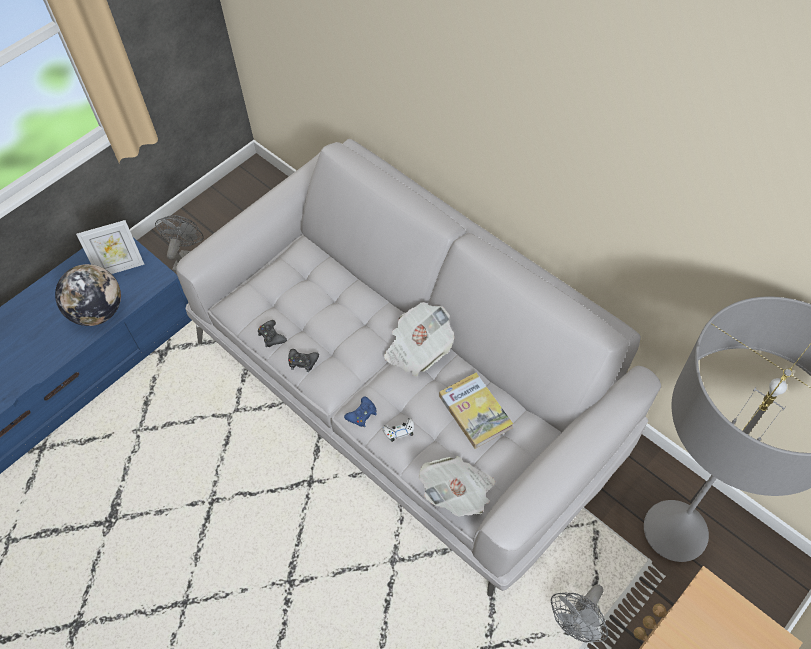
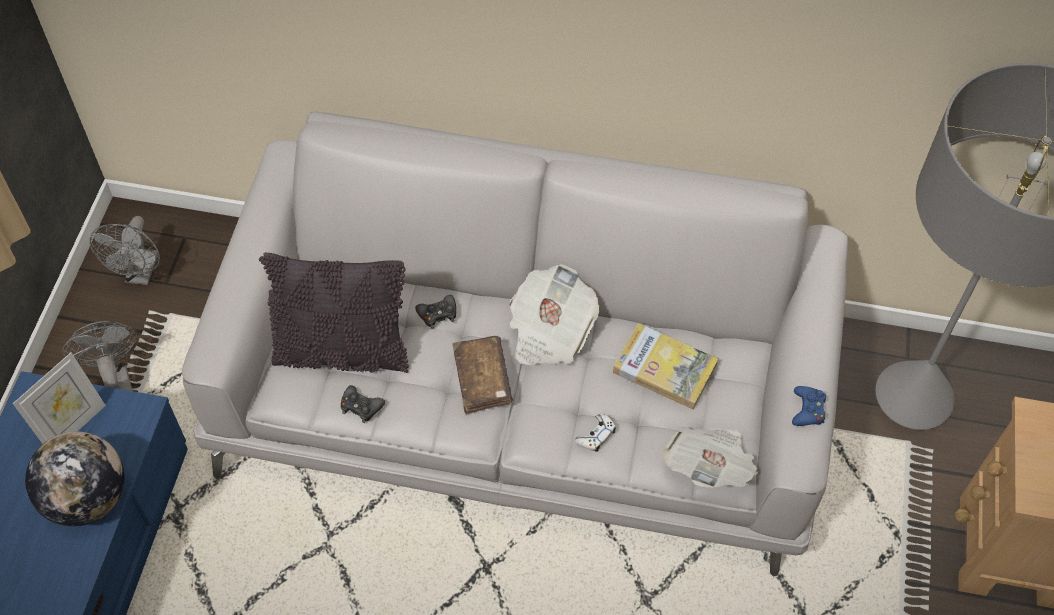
camera: 35 degrees left, 0 degrees up
black game controller [288,349,319,372] -> black game controller moved to [415,295,456,329]
blue game controller [344,396,377,427] -> blue game controller moved to [792,386,826,426]
grey fan [551,584,608,642] -> grey fan moved to [90,216,160,285]
none -> black pillow [259,253,409,373]
none -> brown book [452,336,513,414]

